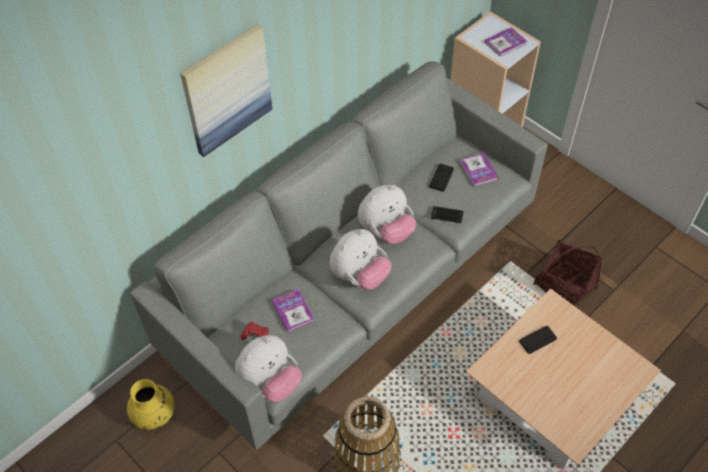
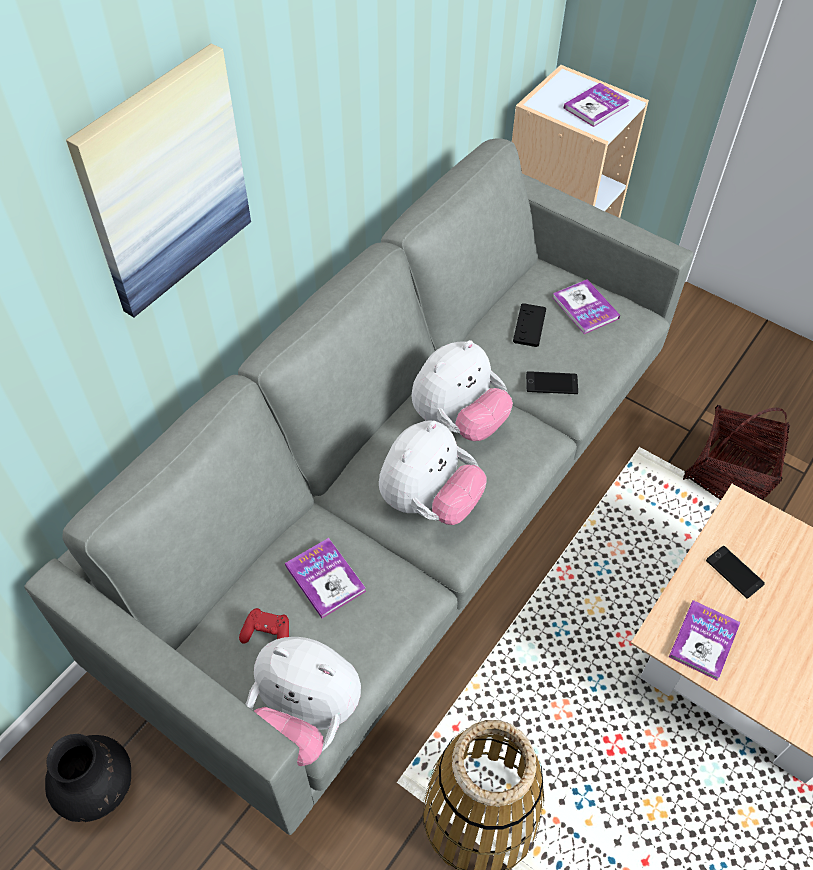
camera: 10 degrees left, 0 degrees up
yellow vase [127,379,174,430] -> black vase [45,734,131,822]
plush toy [235,335,302,402] -> plush toy turned 75 degrees clockwise [245,637,361,766]
black game controller [519,325,557,354] -> phone [706,546,765,599]
none -> book [669,600,741,680]

